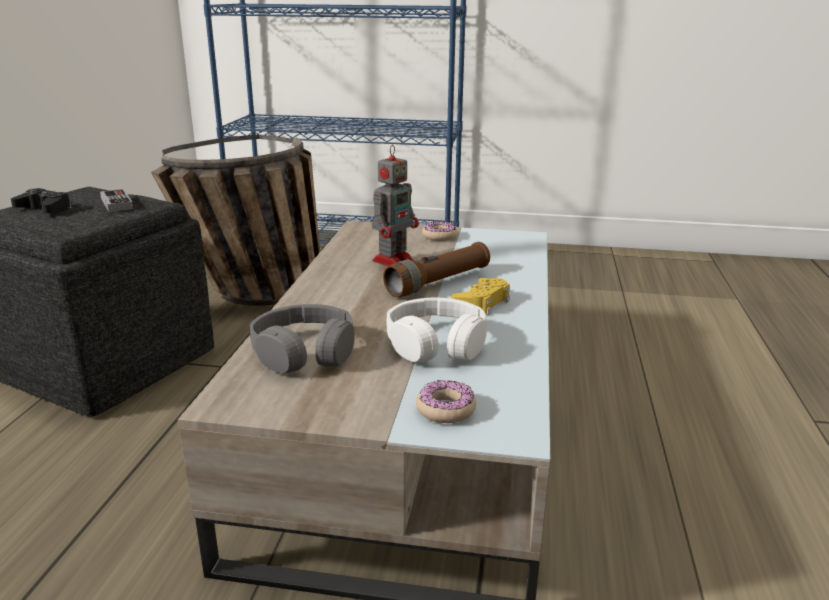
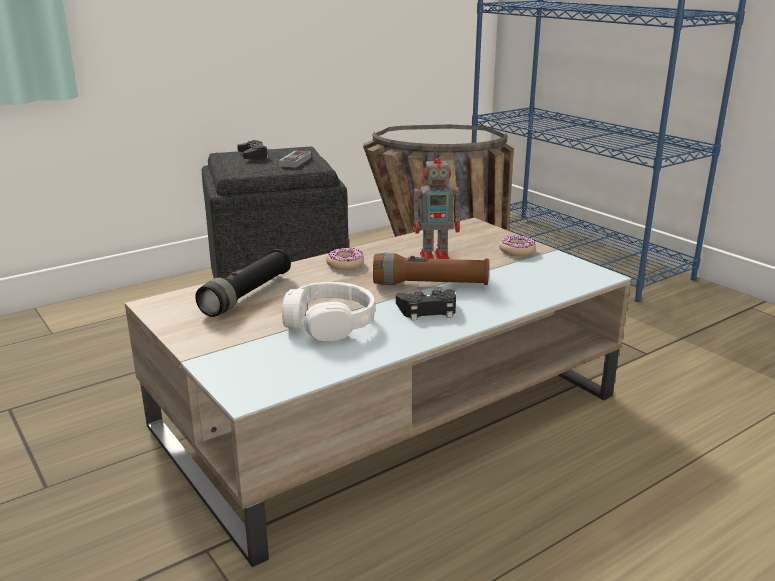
camera: 45 degrees right, 0 degrees up
grey headphones [250,304,355,374] -> black flashlight [195,249,291,317]
donut [416,380,476,423] -> donut moved to [326,247,364,270]
yellow game controller [451,278,510,315] -> black game controller [396,289,456,320]

